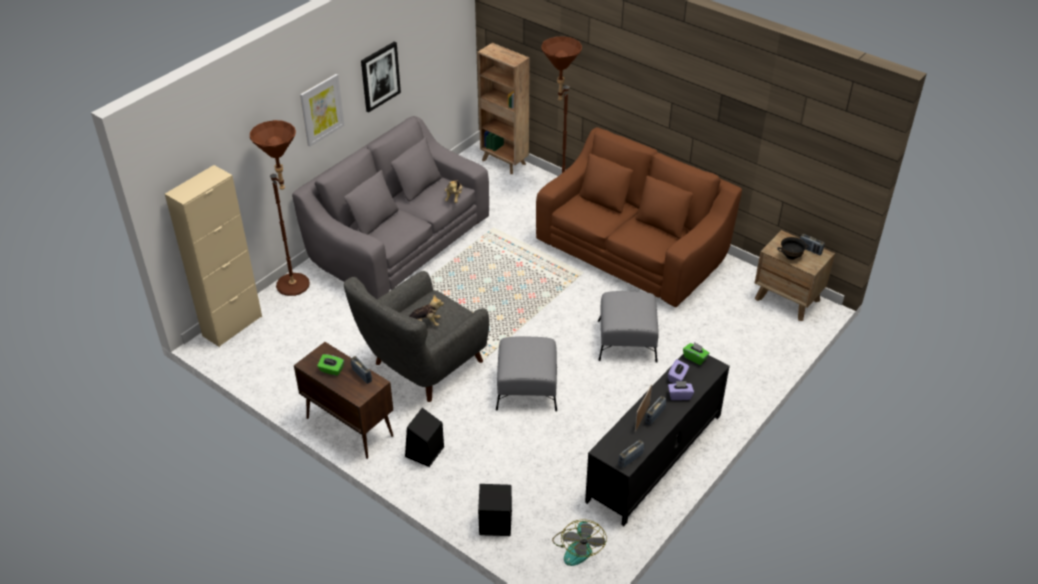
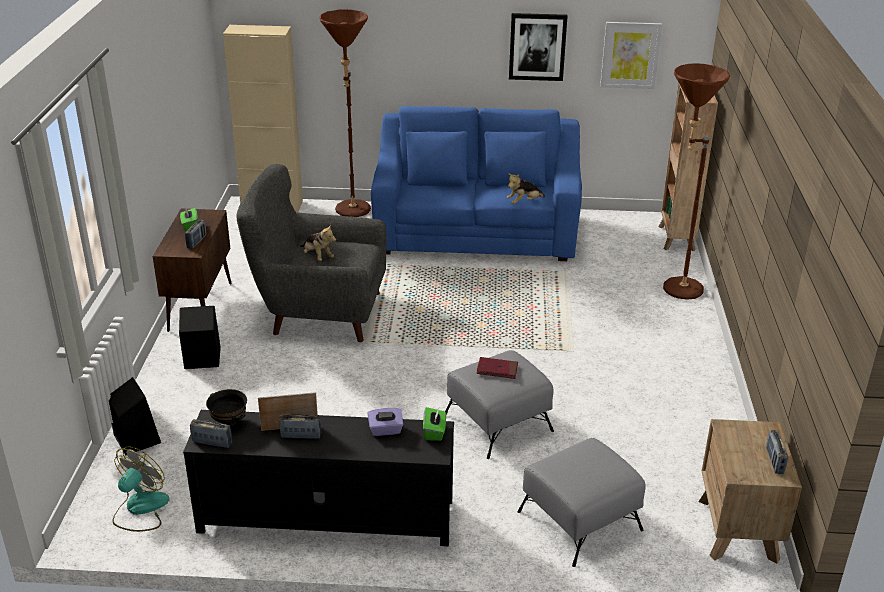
camera: 55 degrees right, 10 degrees down
grey sofa [292,116,489,299] -> blue sofa [371,106,582,261]
picture [300,74,345,147] -> picture moved to [600,22,662,89]
grey ottoman [496,336,557,412] -> grey ottoman moved to [517,438,646,567]
brown sofa [536,127,742,307] -> none
fan [552,519,607,566] -> fan turned 150 degrees clockwise [112,447,170,532]
purple tissue box [668,381,694,400] -> none
black bowl [777,237,809,260] -> black bowl moved to [206,389,247,426]
none -> red book [476,357,518,379]

